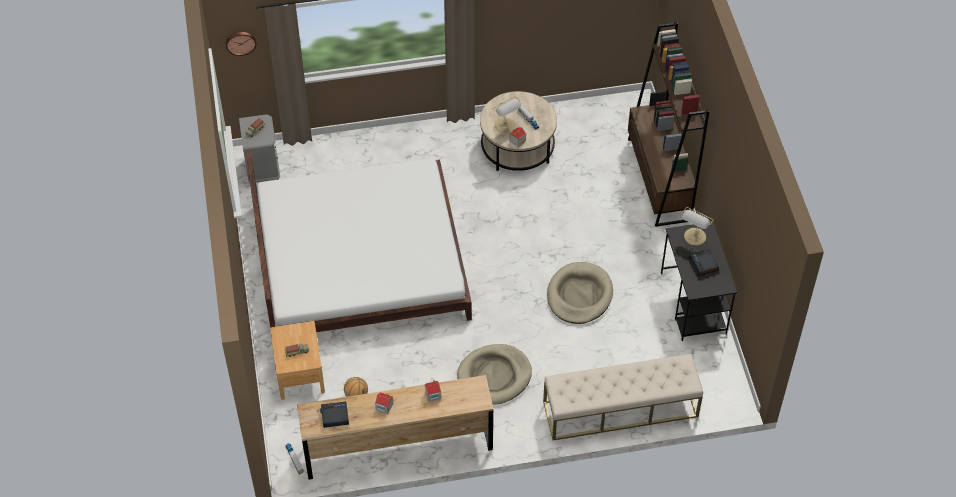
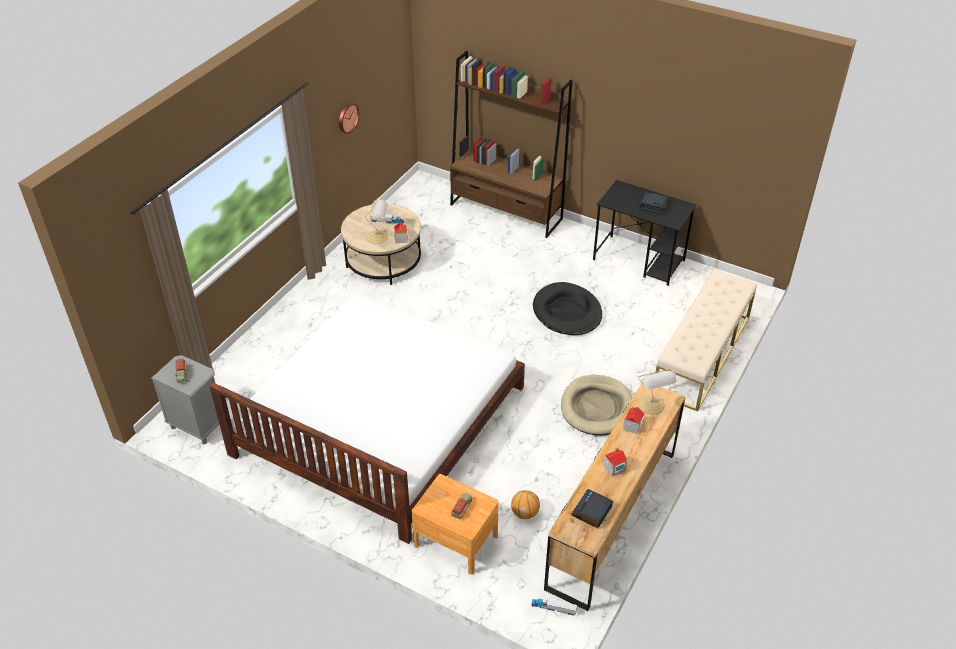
camera: 50 degrees left, 10 degrees down
wall clock [226,32,256,56] -> wall clock moved to [339,103,359,134]
beige dog bed [547,262,613,324] -> black dog bed [533,282,602,335]
table lamp [682,207,713,246] -> table lamp moved to [638,368,676,414]

